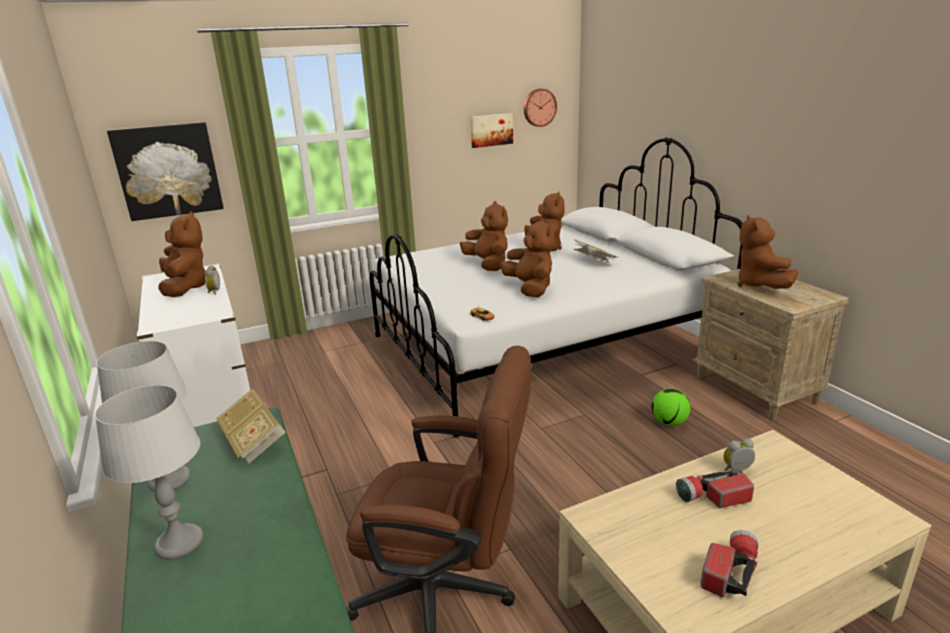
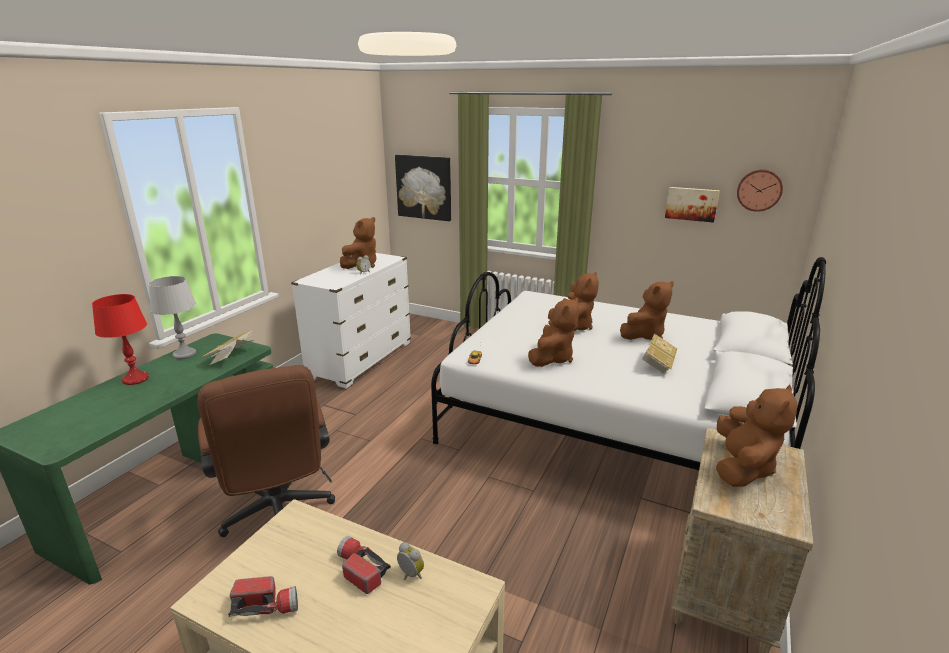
camera: 50 degrees right, 0 degrees up
grey table lamp [95,385,203,559] -> red table lamp [92,294,149,385]
football [652,388,690,426] -> none
brown plush toy [737,215,798,289] -> brown plush toy turned 150 degrees clockwise [716,384,797,487]

